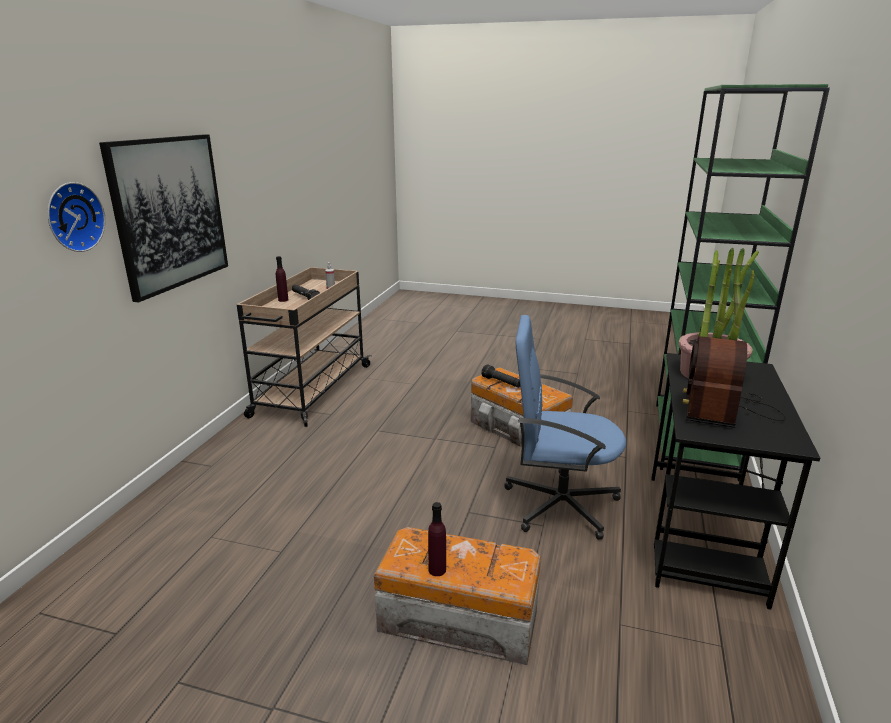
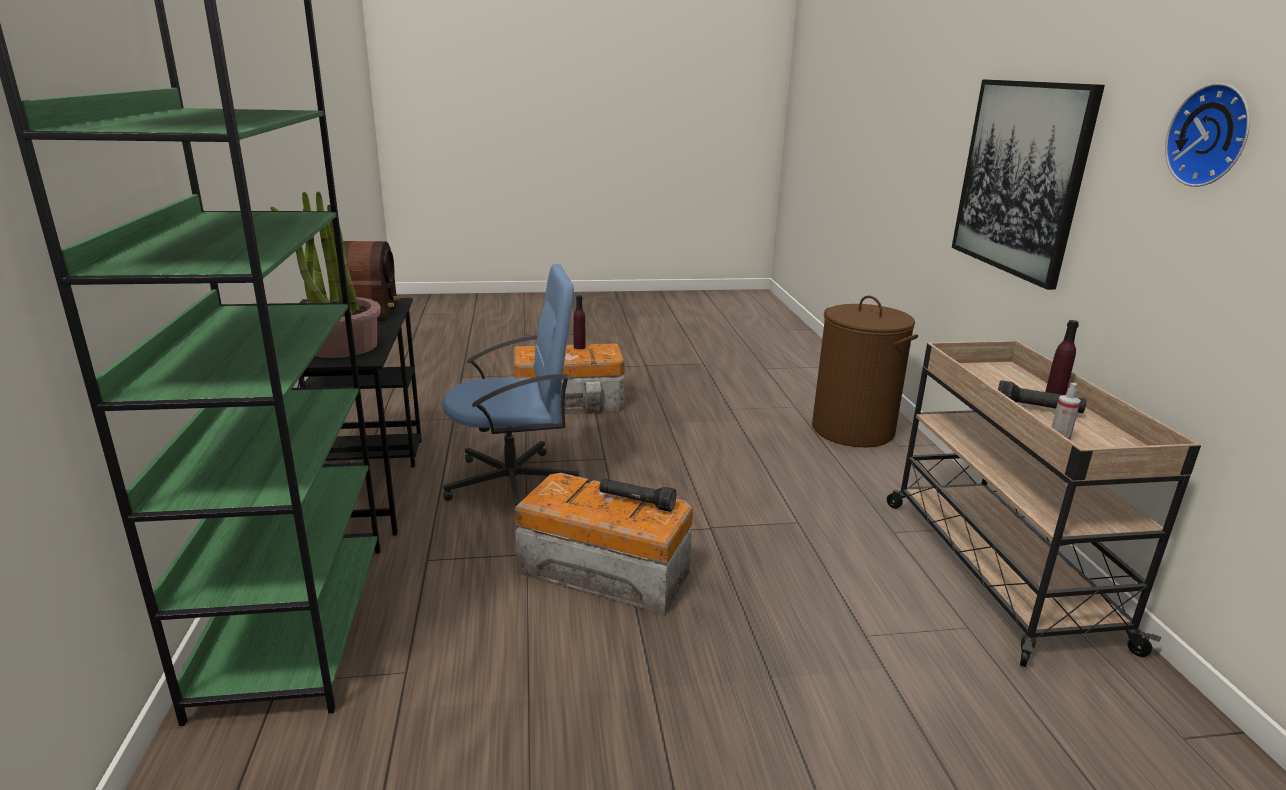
camera: 155 degrees right, 0 degrees up
wall clock [47,182,105,252] -> wall clock moved to [1165,83,1250,187]
none -> brown laundry basket [812,295,918,447]

